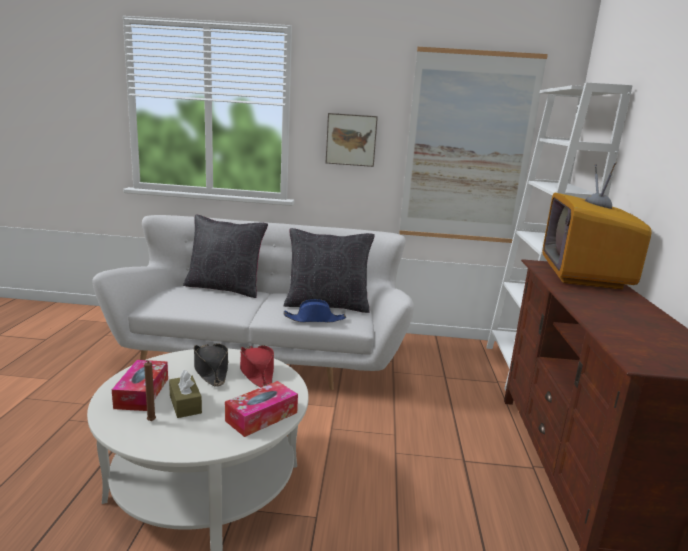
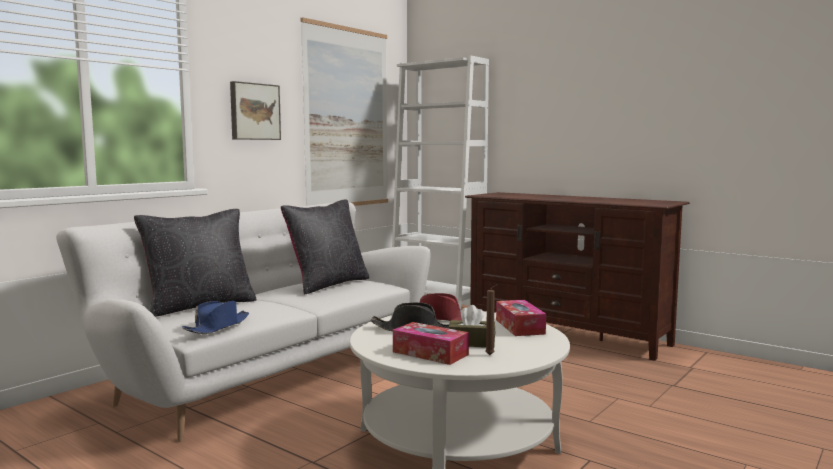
camera: 55 degrees left, 10 degrees down
blue hat [284,299,346,322] -> blue hat moved to [182,301,249,334]
television [542,162,652,290] -> none

